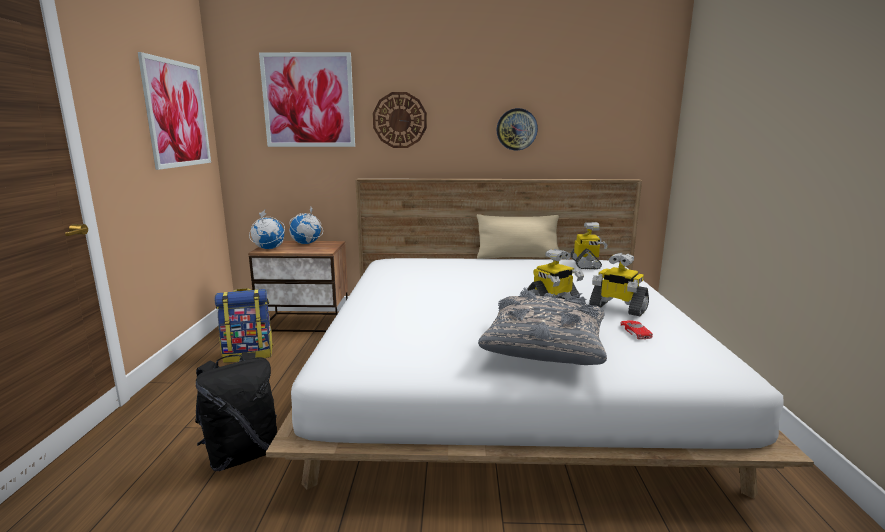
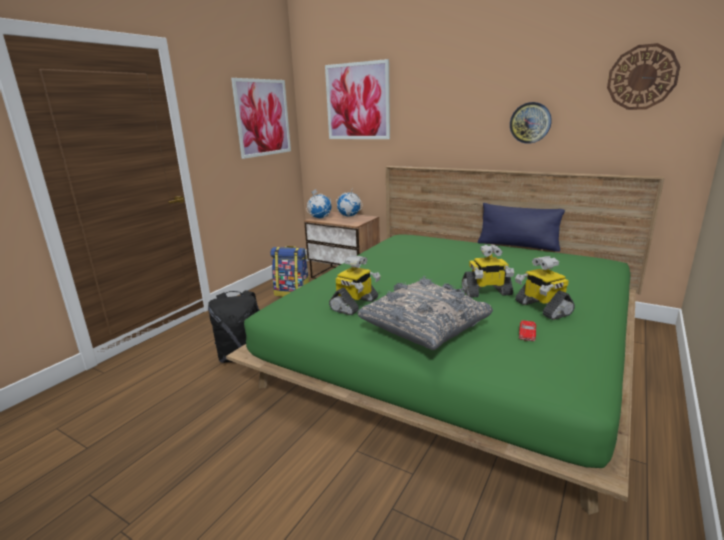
camera: 30 degrees right, 5 degrees up
white bed [266,178,814,499] -> green bed [226,166,664,515]
wall clock [373,92,427,148] -> wall clock moved to [607,43,681,110]
beige pillow [477,214,559,259] -> blue pillow [478,203,565,252]
toy robot [571,222,608,269] -> toy robot moved to [329,255,381,315]

